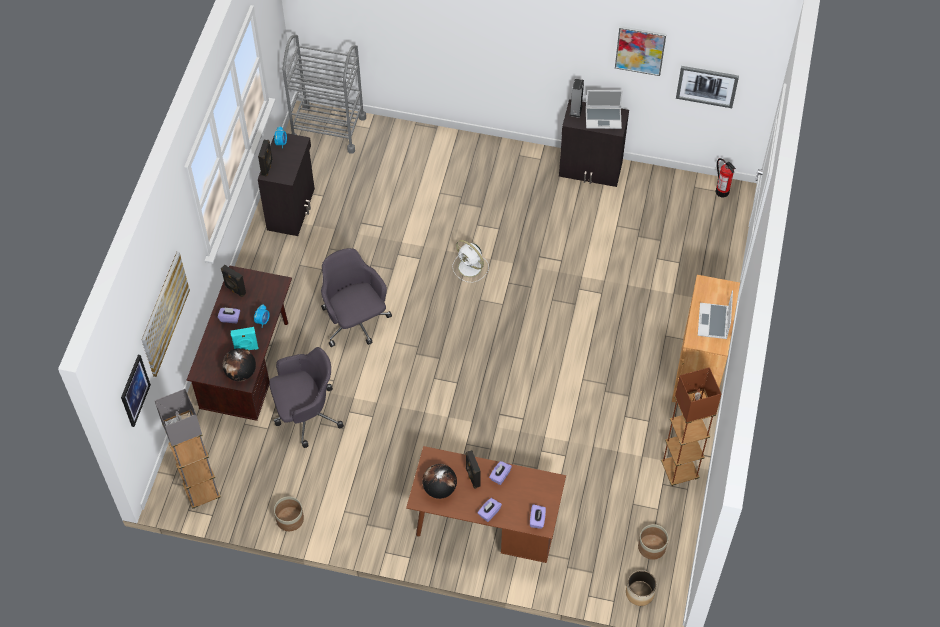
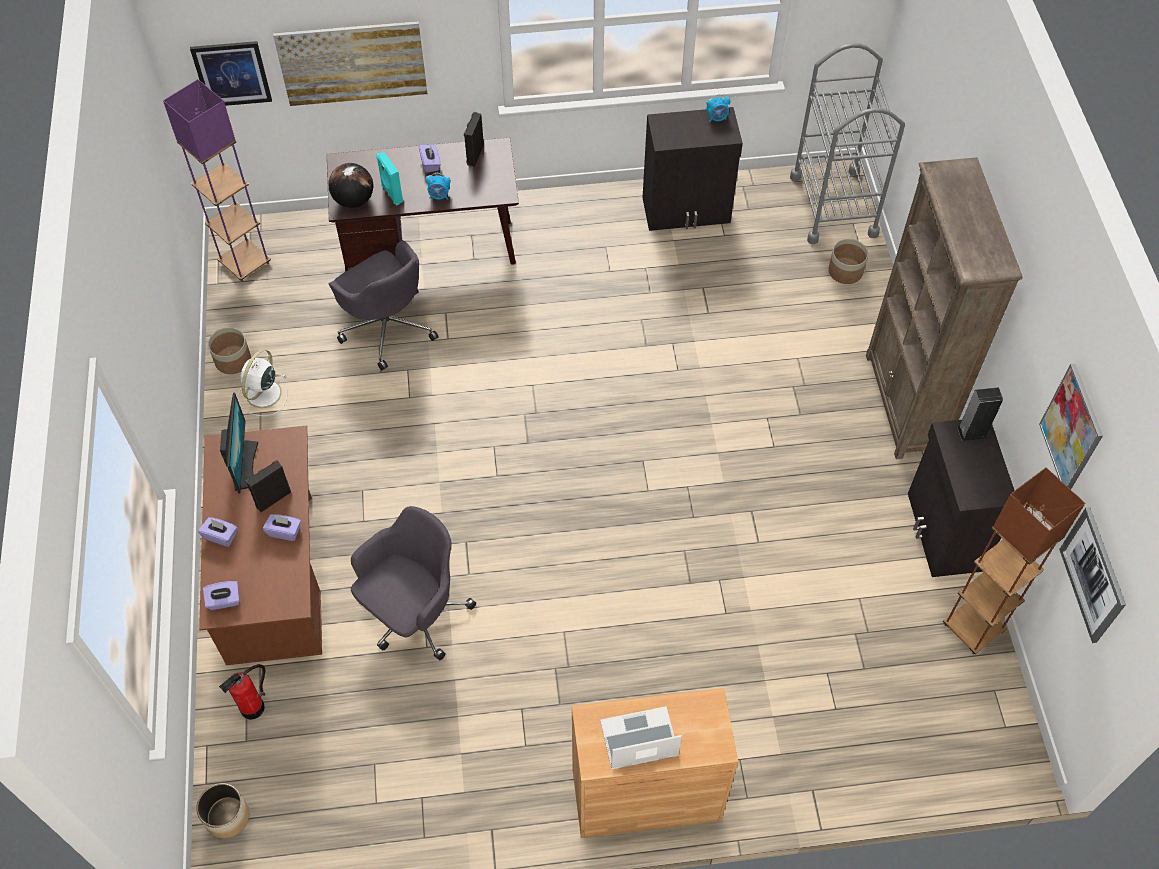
camera: 70 degrees right, 0 degrees up
grey floor lamp [155,389,221,509] -> purple floor lamp [163,79,271,282]
black speaker [258,140,273,177] -> none
grey office chair [321,248,392,347] -> grey office chair moved to [351,506,476,660]
globe [422,464,457,499] -> monitor [220,392,258,494]
white fan [452,240,489,282] -> white fan moved to [238,349,287,416]
laptop [586,90,623,129] -> none
planter [638,524,668,560] -> planter moved to [828,239,868,284]
brown floor lamp [661,367,721,486] -> brown floor lamp moved to [943,467,1085,654]
fire extinguisher [716,158,736,197] -> fire extinguisher moved to [219,664,265,720]
none -> brown bookcase [866,157,1022,459]

